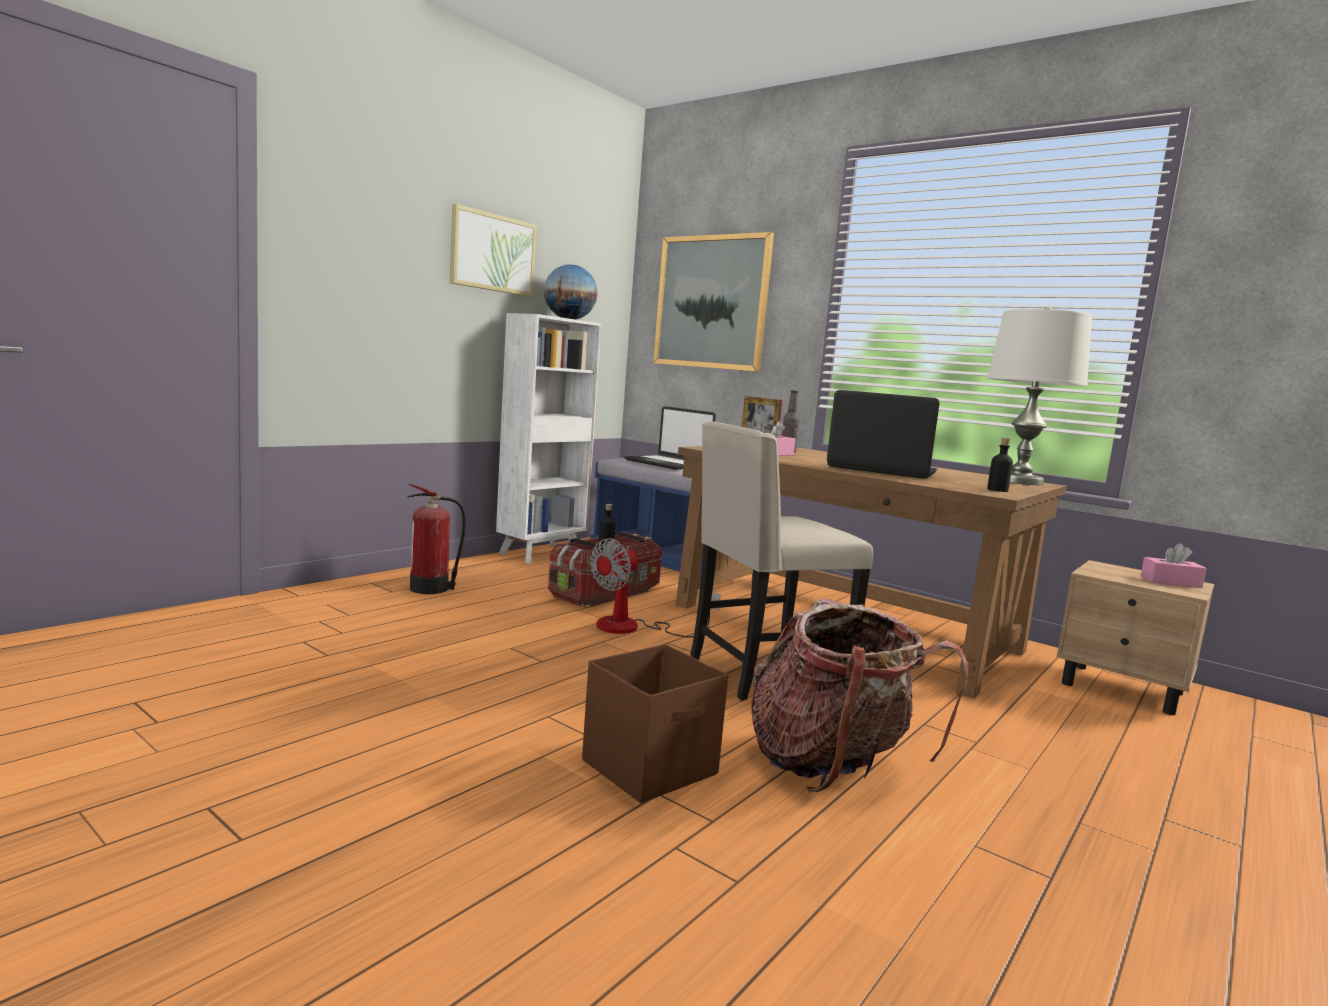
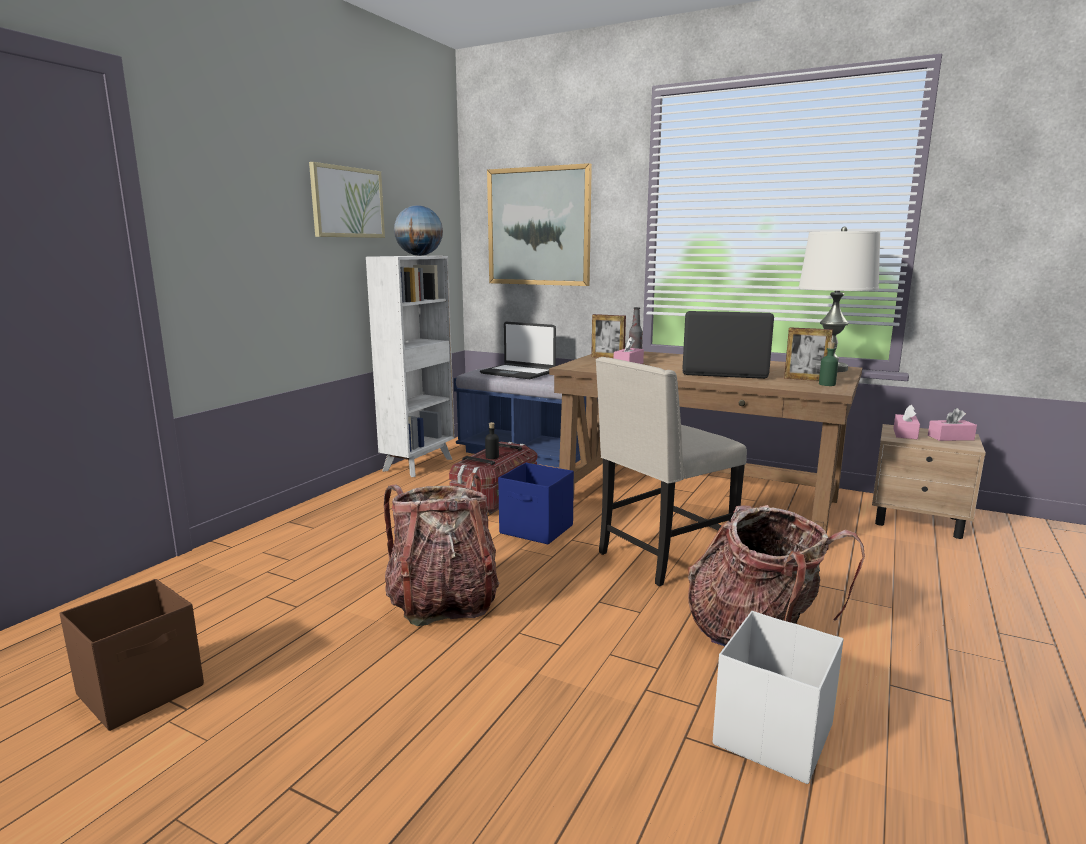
camera: 10 degrees left, 5 degrees up
fire extinguisher [407,484,466,594] -> none
brown storage box [582,644,728,803] -> brown storage box moved to [60,579,204,731]
fan [590,538,720,638] -> blue storage box [498,463,574,544]
black bottle [987,438,1013,492] -> green bottle [819,342,838,386]
none -> backpack [384,473,500,626]
none -> white storage box [713,611,843,784]
none -> picture frame [784,327,833,381]
none -> pink tissue box [893,405,920,439]

